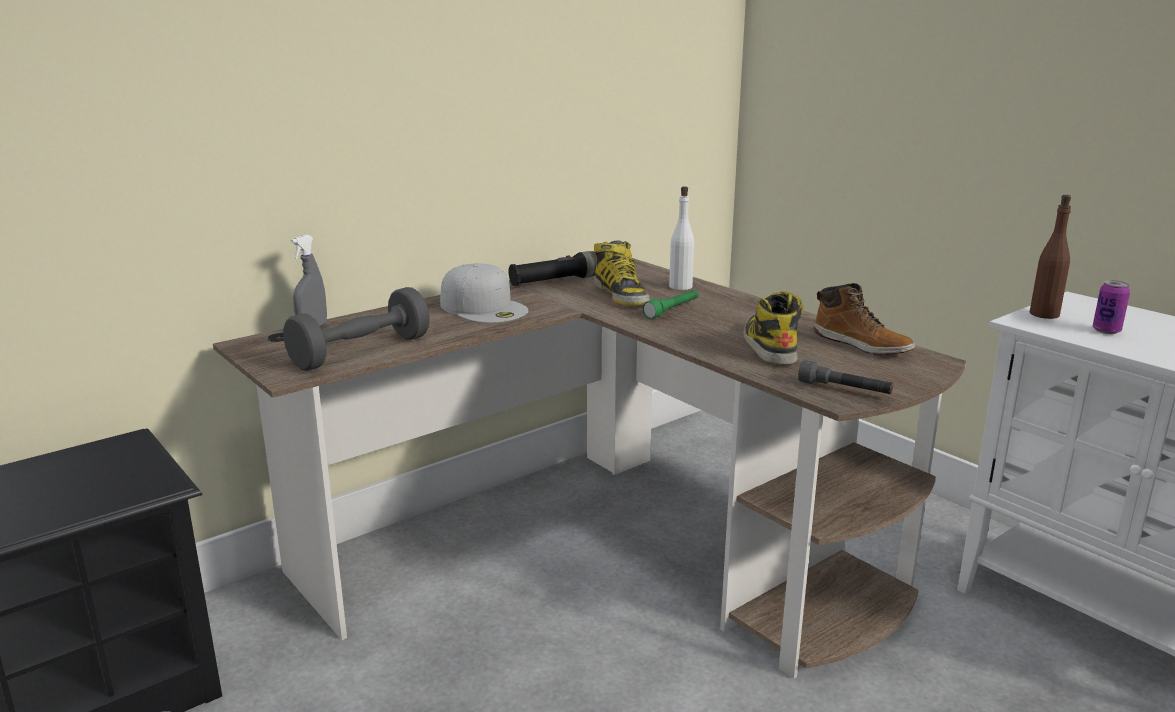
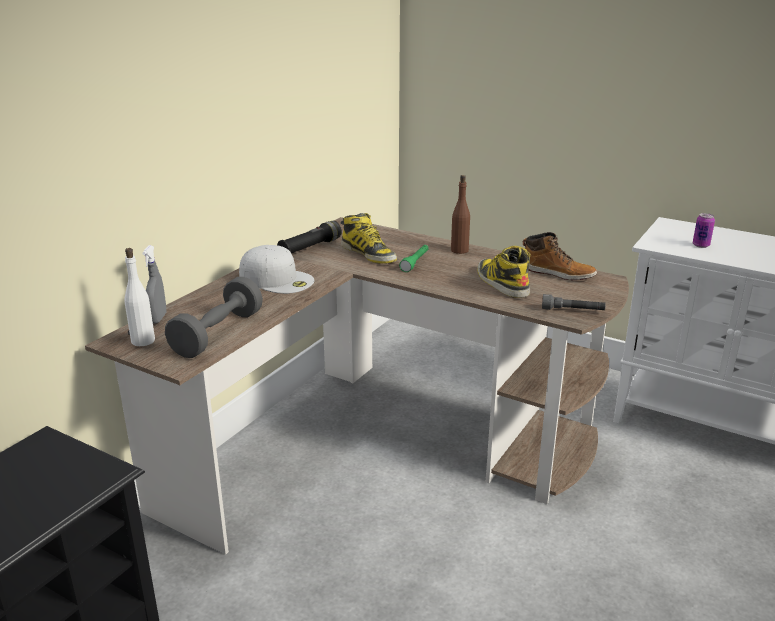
camera: 20 degrees left, 5 degrees up
white bottle [669,186,694,290] -> white bottle moved to [124,248,155,346]
brown bottle [1030,195,1071,319] -> brown bottle moved to [451,175,470,254]

